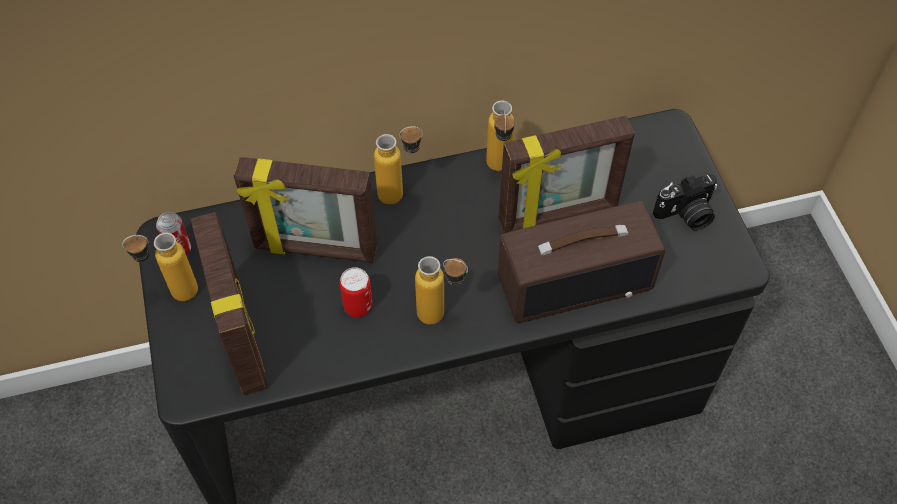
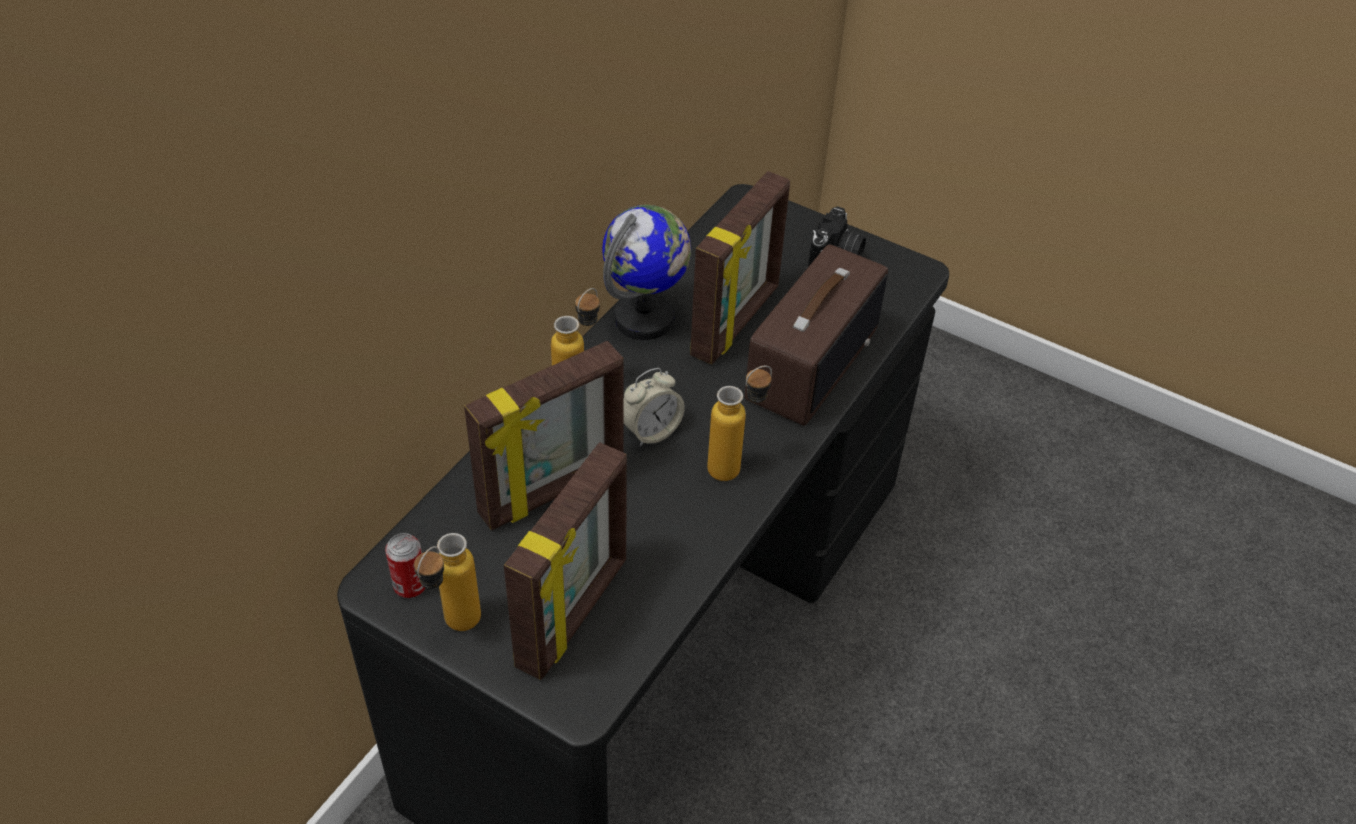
camera: 45 degrees left, 10 degrees down
picture frame [190,212,267,396] -> picture frame turned 90 degrees clockwise [504,442,627,680]
can [340,267,373,317] -> none
bottle [486,100,515,171] -> globe [602,205,691,340]
none -> alarm clock [623,368,684,447]

